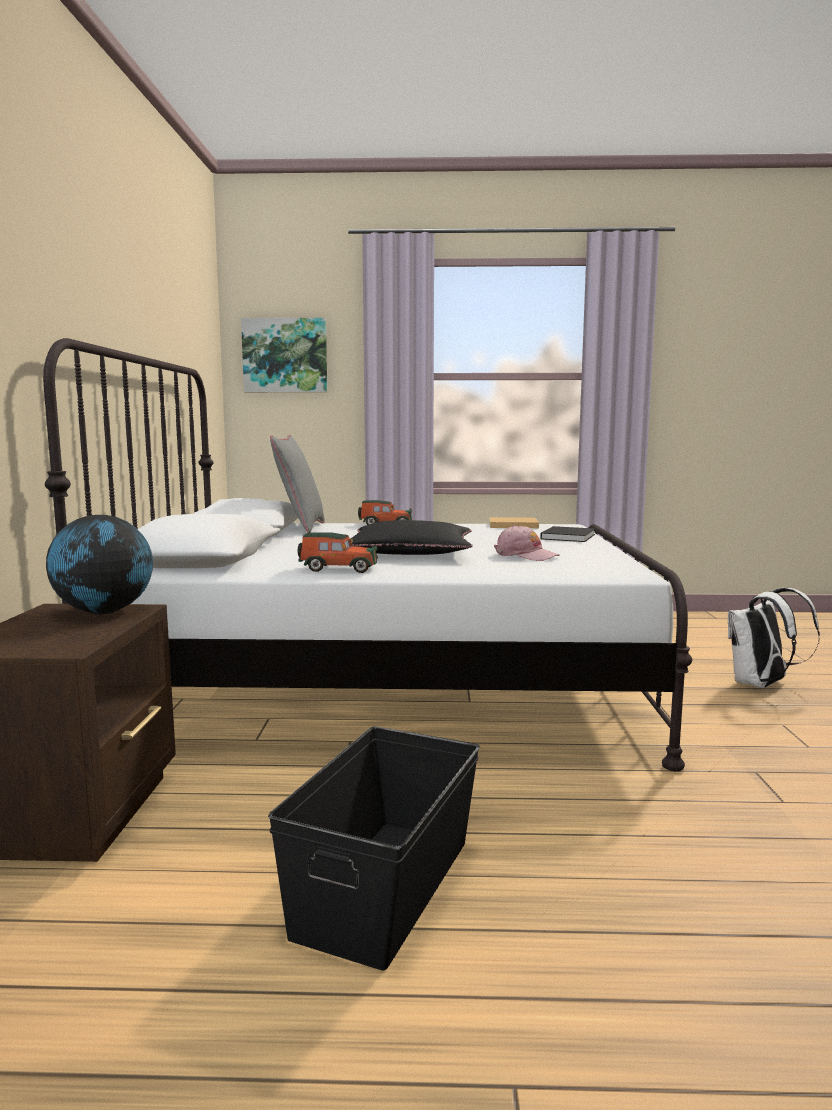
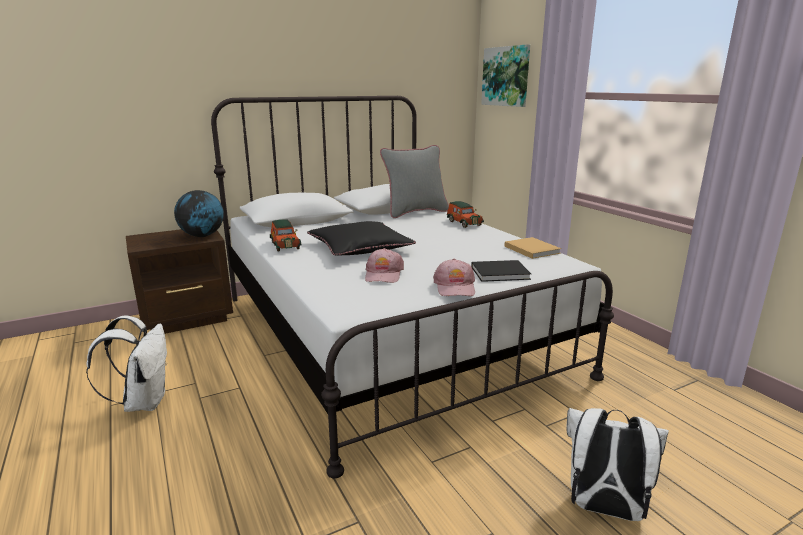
camera: 60 degrees right, 10 degrees up
black storage box [268,726,480,971] -> white backpack [86,316,167,412]
none -> pink cap [433,259,475,296]

